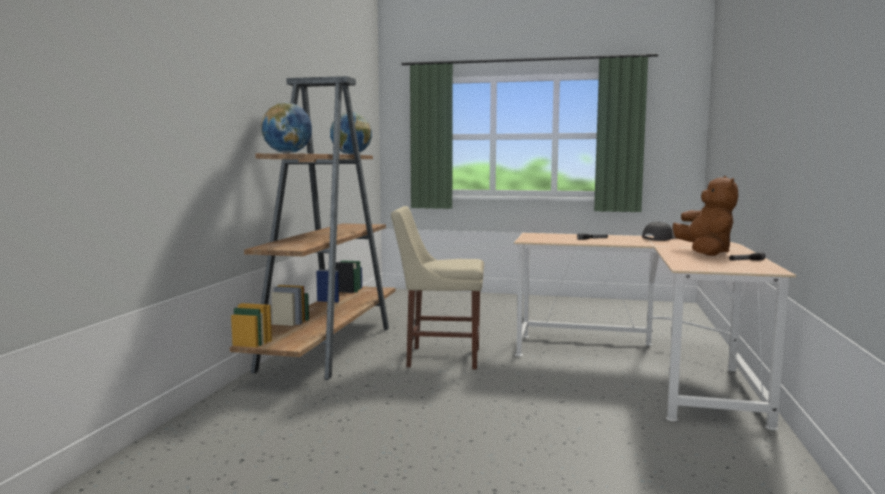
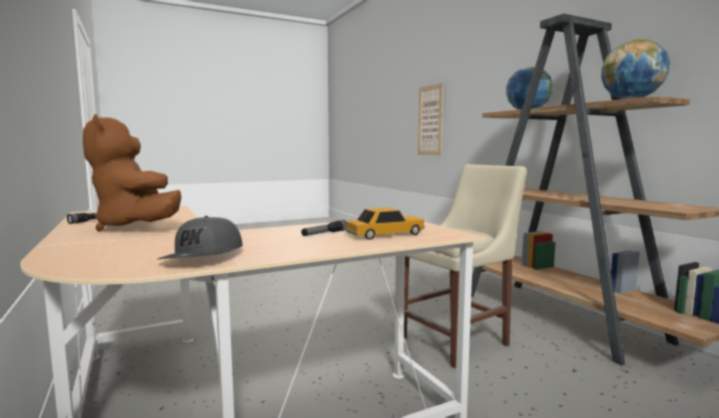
camera: 140 degrees right, 0 degrees up
none -> toy car [344,208,425,240]
none -> picture [418,83,443,155]

